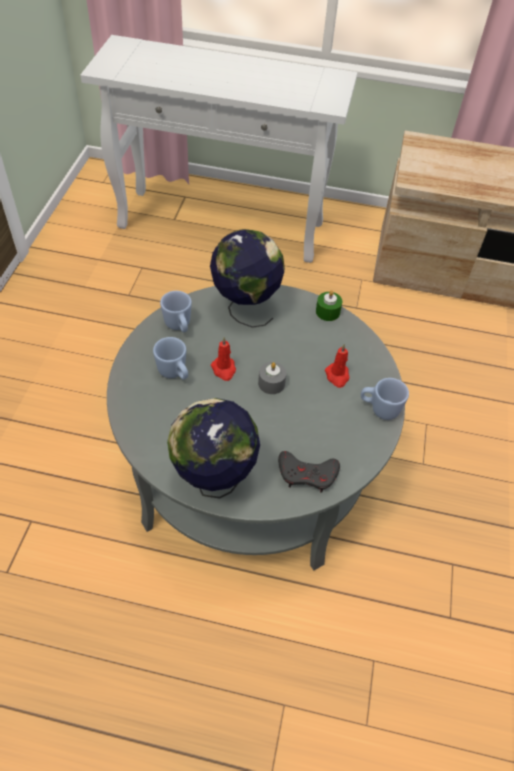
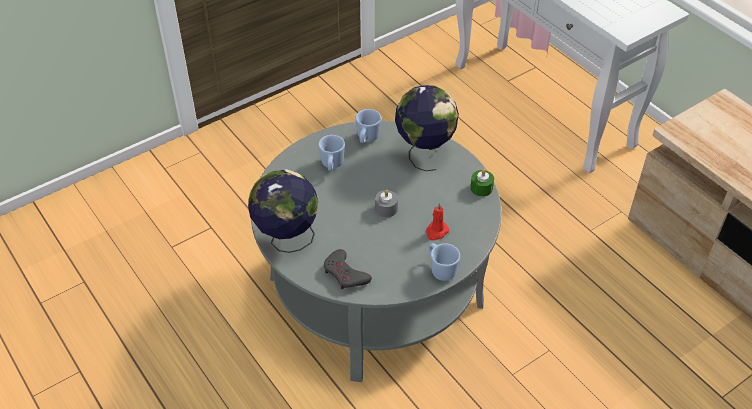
camera: 45 degrees right, 5 degrees down
red candle [211,337,236,381] -> none

